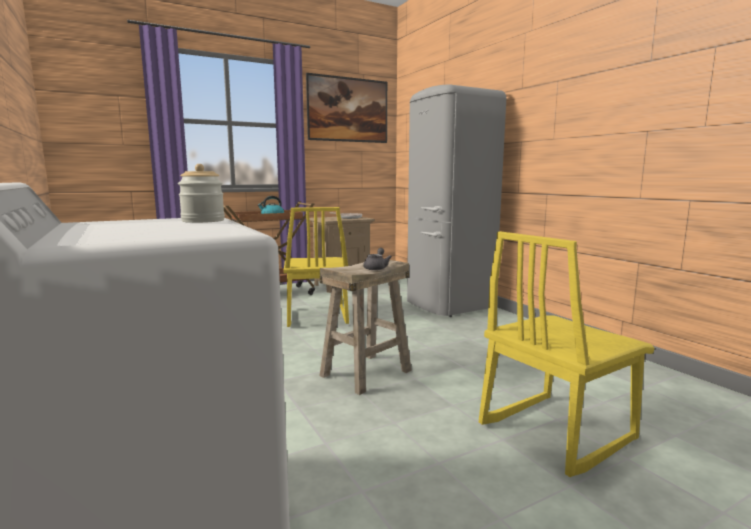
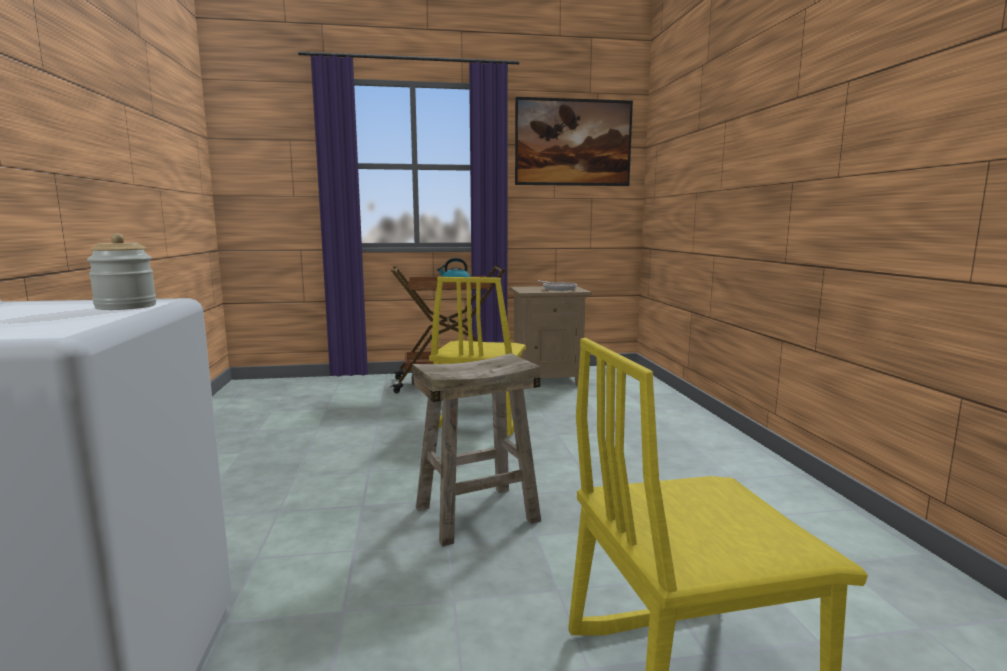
camera: 20 degrees right, 0 degrees up
grey teapot [363,248,392,270] -> none
grey fridge [407,85,506,317] -> none

